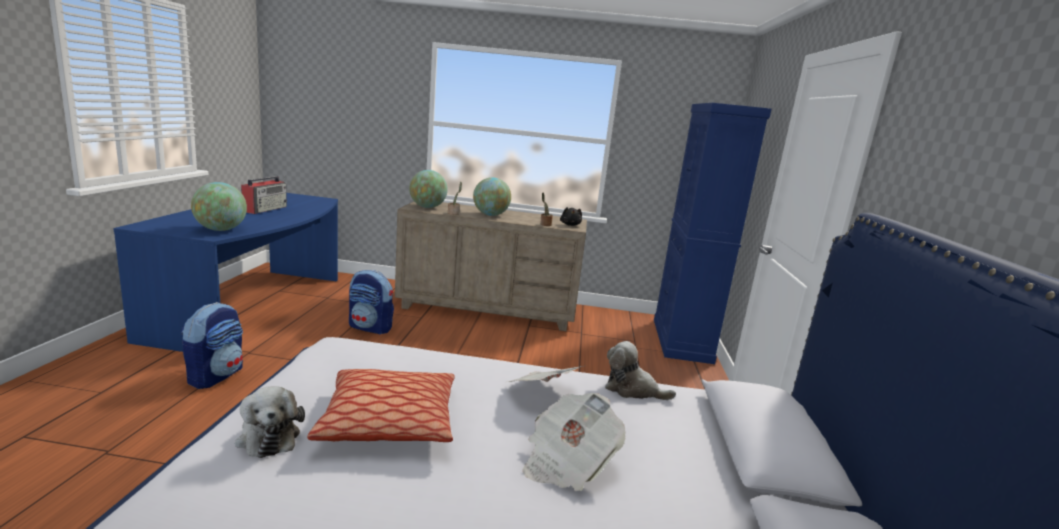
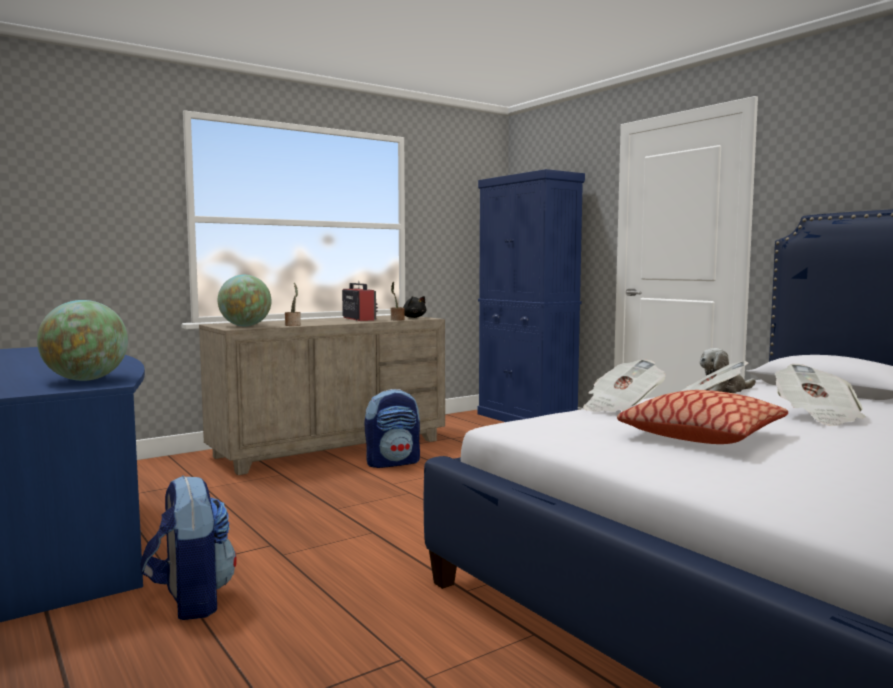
camera: 40 degrees left, 10 degrees down
plush toy [235,386,305,458] -> none
radio [241,175,287,214] -> radio moved to [342,281,378,321]
backpack [349,270,394,334] -> backpack moved to [365,389,420,468]
globe [473,177,511,216] -> none
none -> newspaper [583,359,666,412]

